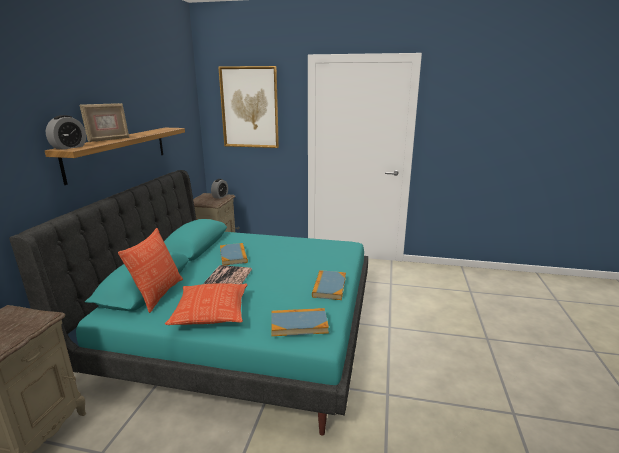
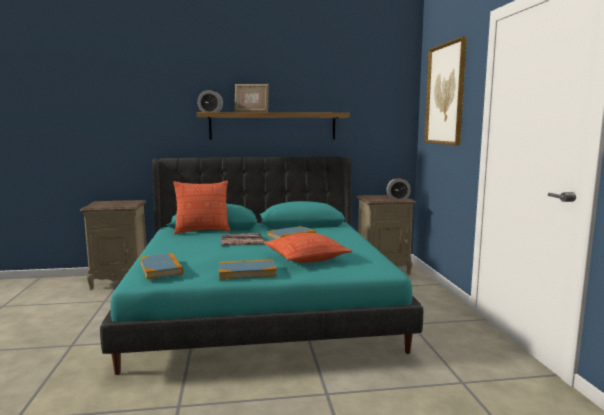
camera: 70 degrees right, 10 degrees down
orange pillow [165,283,247,325] -> orange pillow moved to [264,233,352,263]

